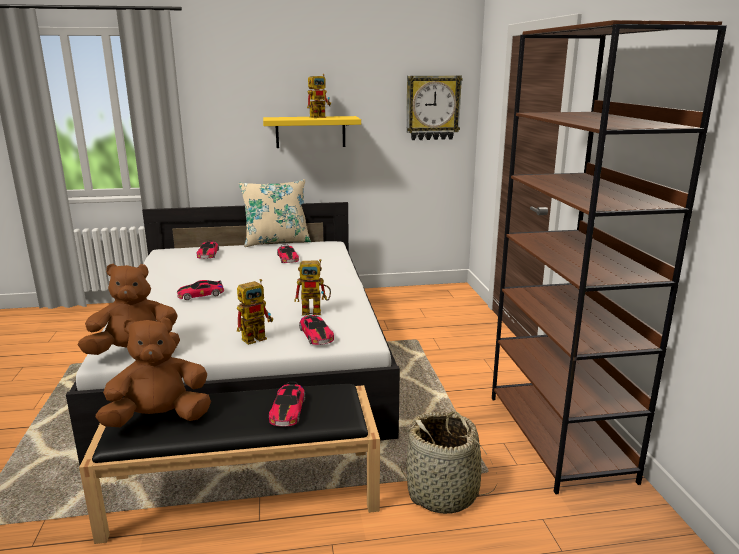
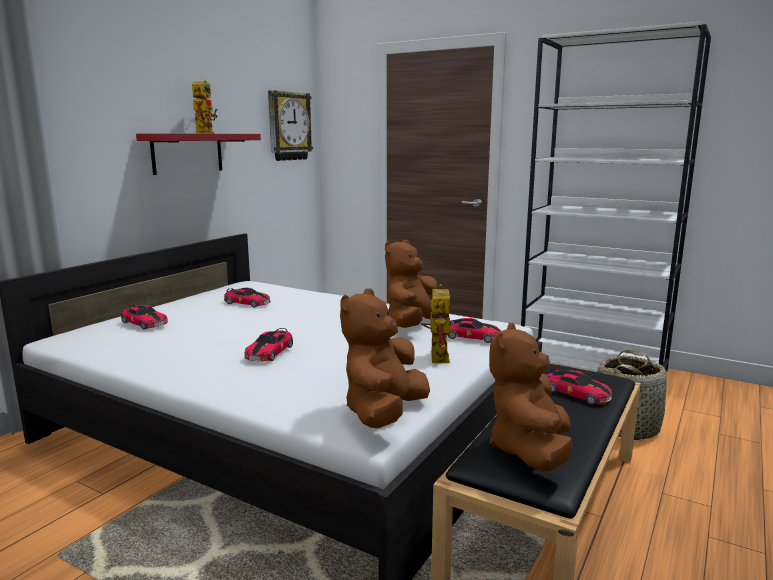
camera: 50 degrees left, 5 degrees down
beige pillow [239,179,311,247] -> none
yellow shelf [263,116,361,148] -> red shelf [136,133,261,175]
toy robot [294,259,331,315] -> brown plush toy [385,240,437,328]
brown bookcase [492,20,727,494] -> white bookcase [521,22,711,372]

